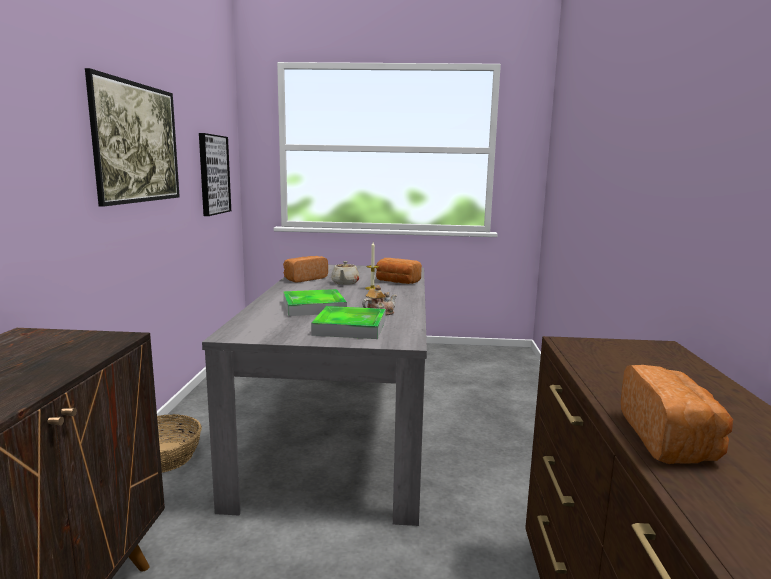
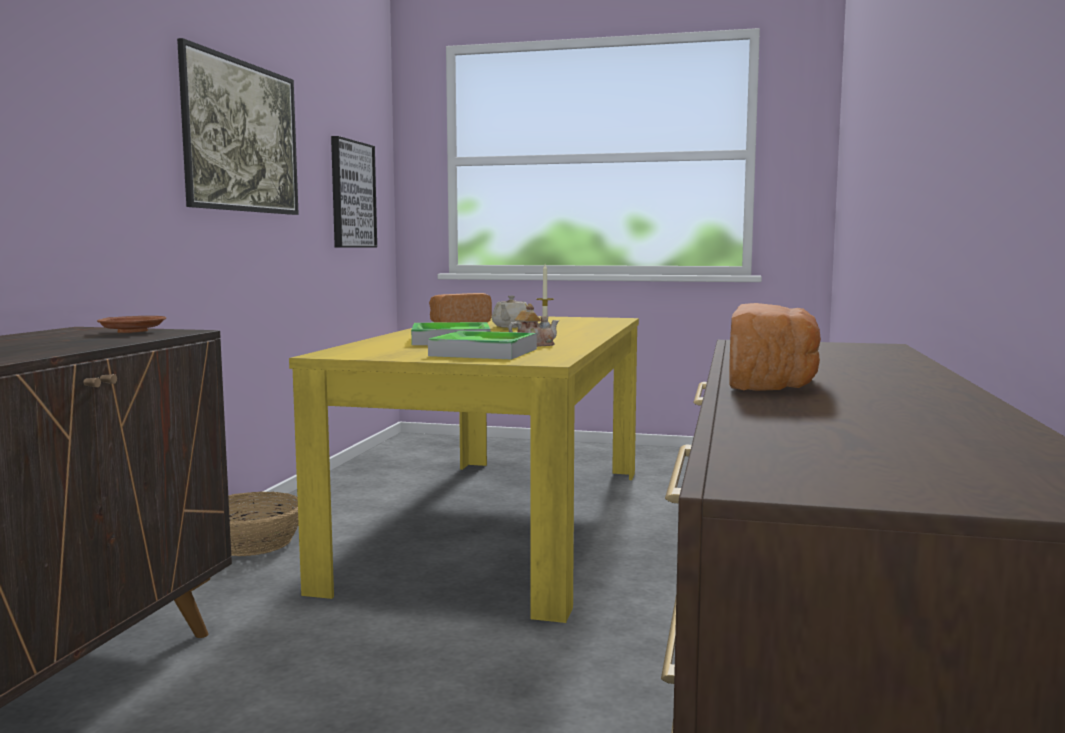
camera: 10 degrees right, 5 degrees down
grey dining table [202,265,427,526] -> yellow dining table [289,316,639,623]
bread [376,258,422,284] -> none
none -> brown plate [97,316,166,333]

